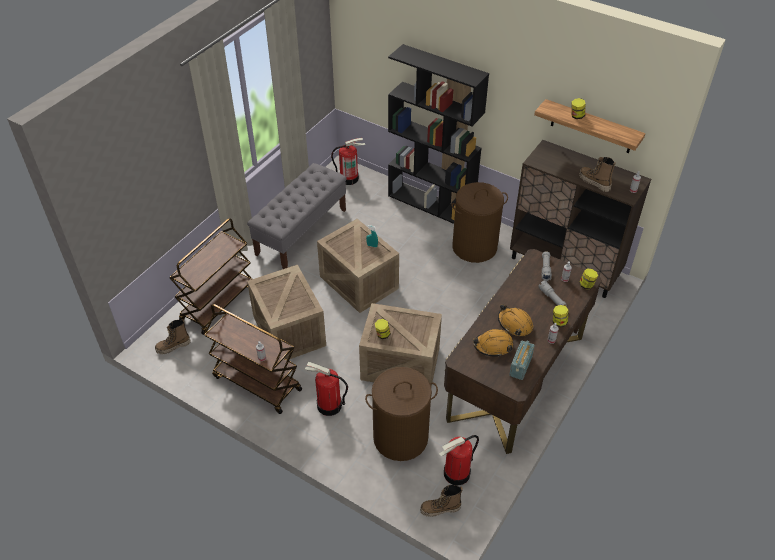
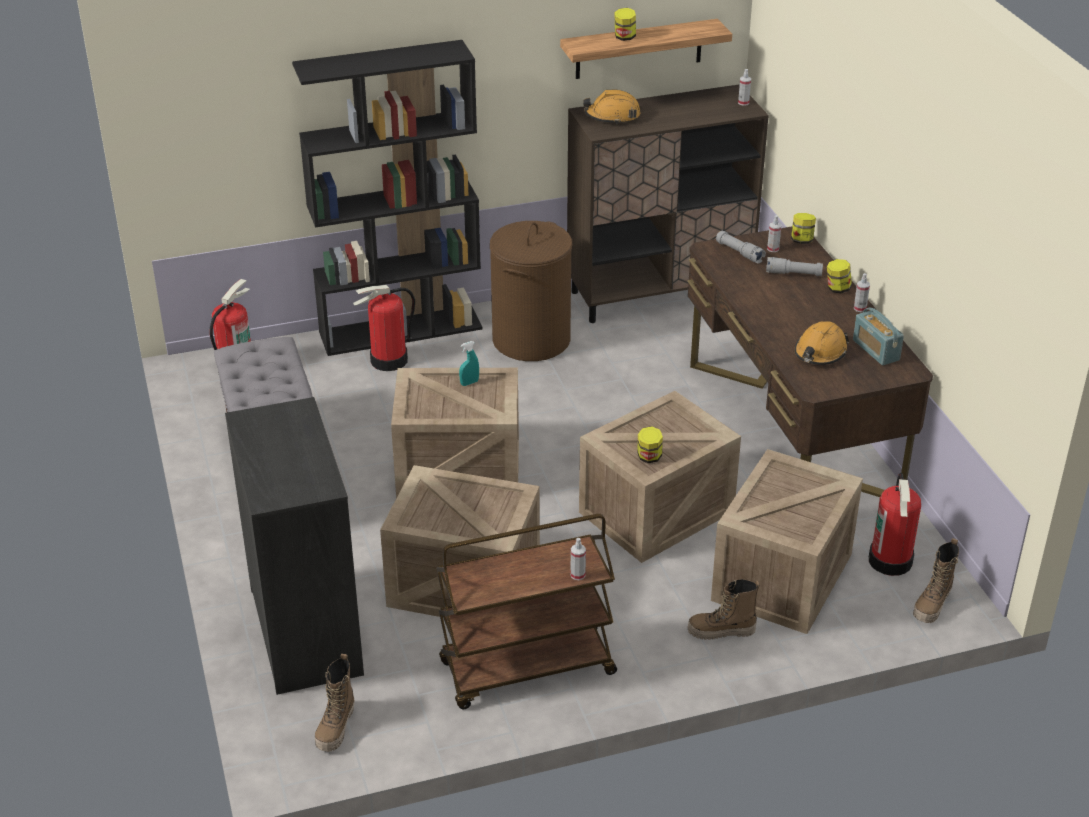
camera: 50 degrees left, 10 degrees down
brown cart [169,218,252,335] -> black dresser [225,397,364,695]
fire extinguisher [305,362,348,416] -> fire extinguisher moved to [353,285,415,371]
brown laundry basket [365,367,438,461] -> crate [711,449,863,634]
orange hard hat [498,304,533,337] -> orange hard hat moved to [583,90,640,125]
boot [579,157,616,192] -> boot moved to [687,579,760,640]

